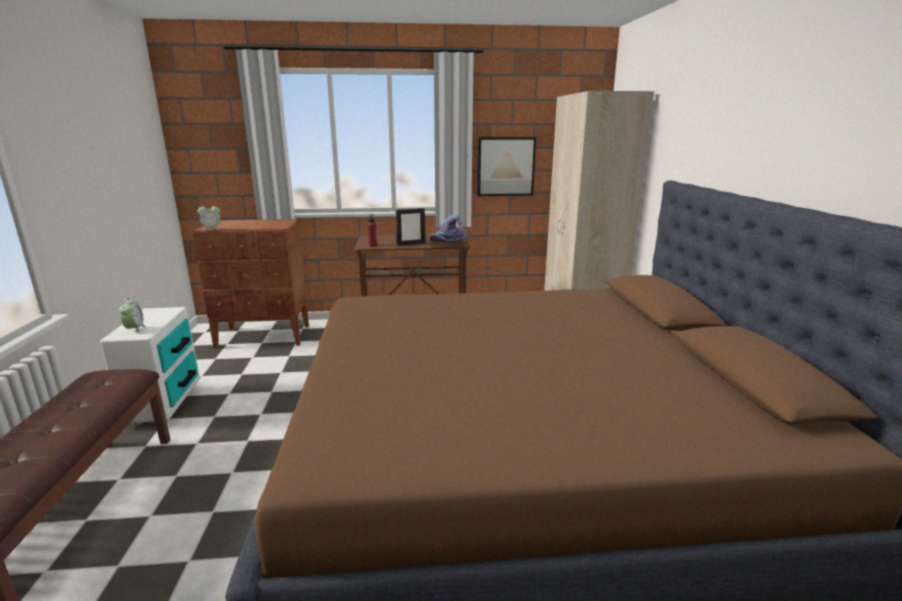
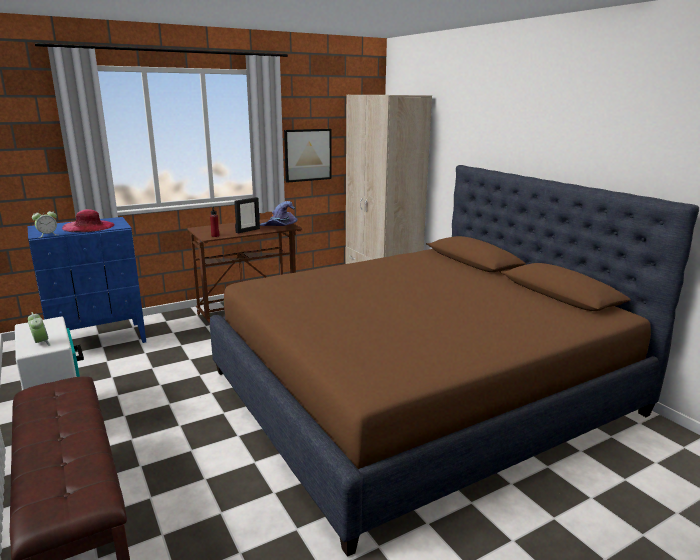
camera: 25 degrees left, 0 degrees up
brown dresser [192,219,309,349] -> blue dresser [28,217,146,343]
none -> pink hat [62,209,114,232]

